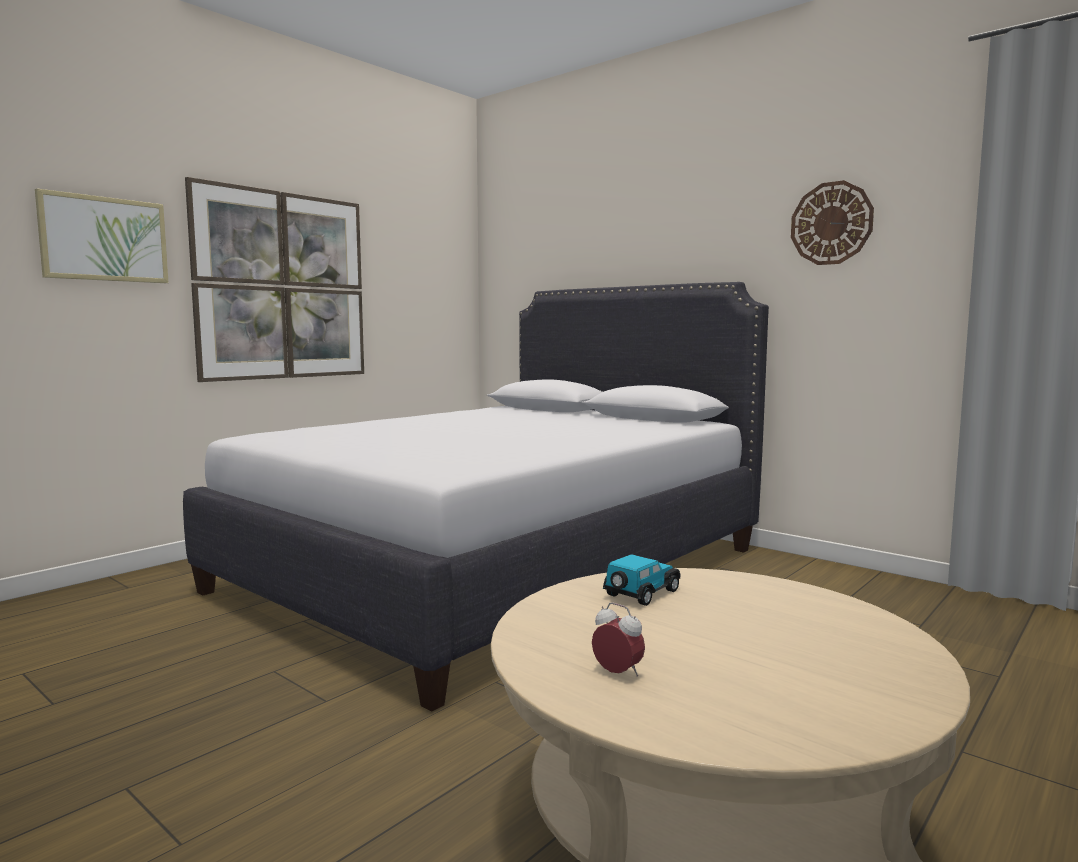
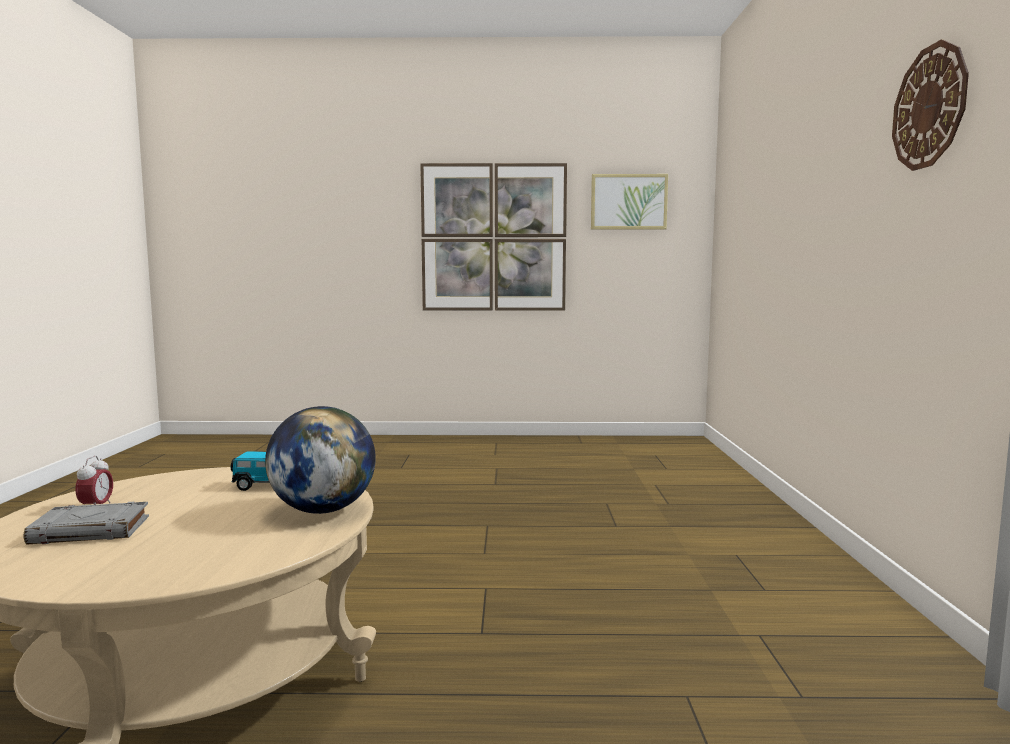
camera: 50 degrees right, 0 degrees up
picture [35,189,169,283] -> picture moved to [591,174,668,230]
white bed [183,282,769,712] -> none
none -> grey book [24,502,149,545]
none -> globe [265,406,376,514]

